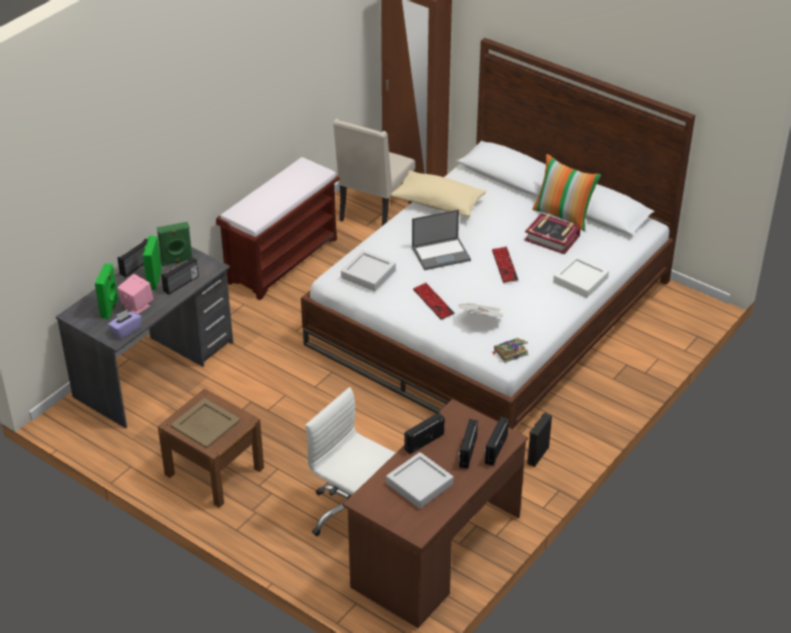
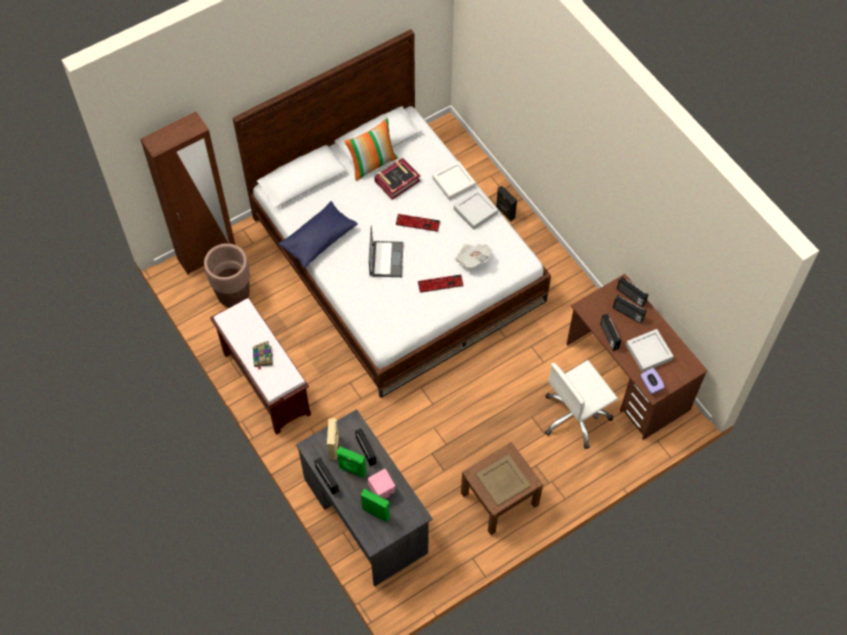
camera: 70 degrees left, 20 degrees up
purple tissue box [108,309,141,339] -> purple tissue box moved to [641,368,665,395]
green speaker [157,222,192,266] -> beige speaker [327,418,339,460]
beige chair [333,118,415,226] -> brown planter [204,243,250,308]
grey tray [341,250,396,291] -> grey tray moved to [454,189,498,230]
beige pillow [391,170,487,217] -> blue pillow [278,201,358,268]
book [491,338,528,363] -> book moved to [253,341,273,370]
black speaker [527,412,552,467] -> black speaker moved to [496,186,517,221]

